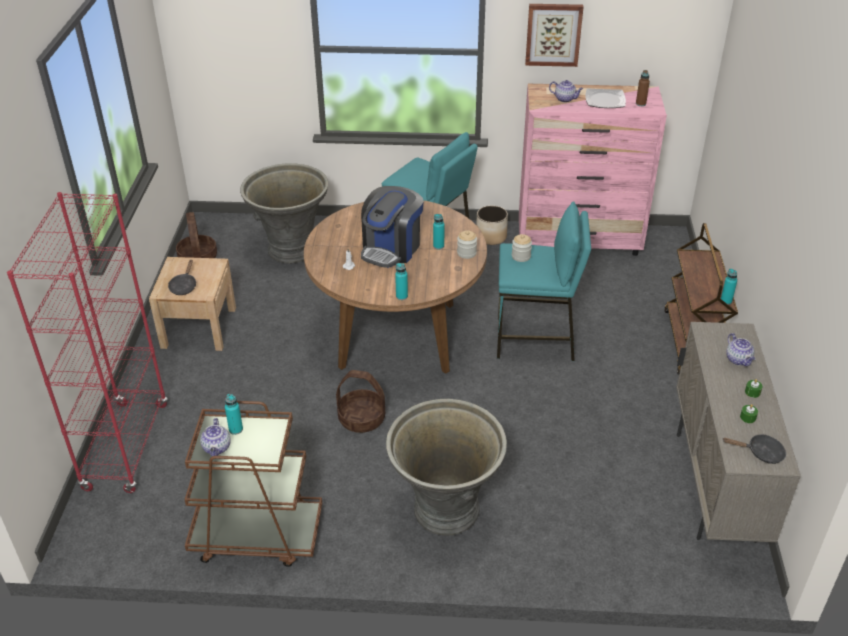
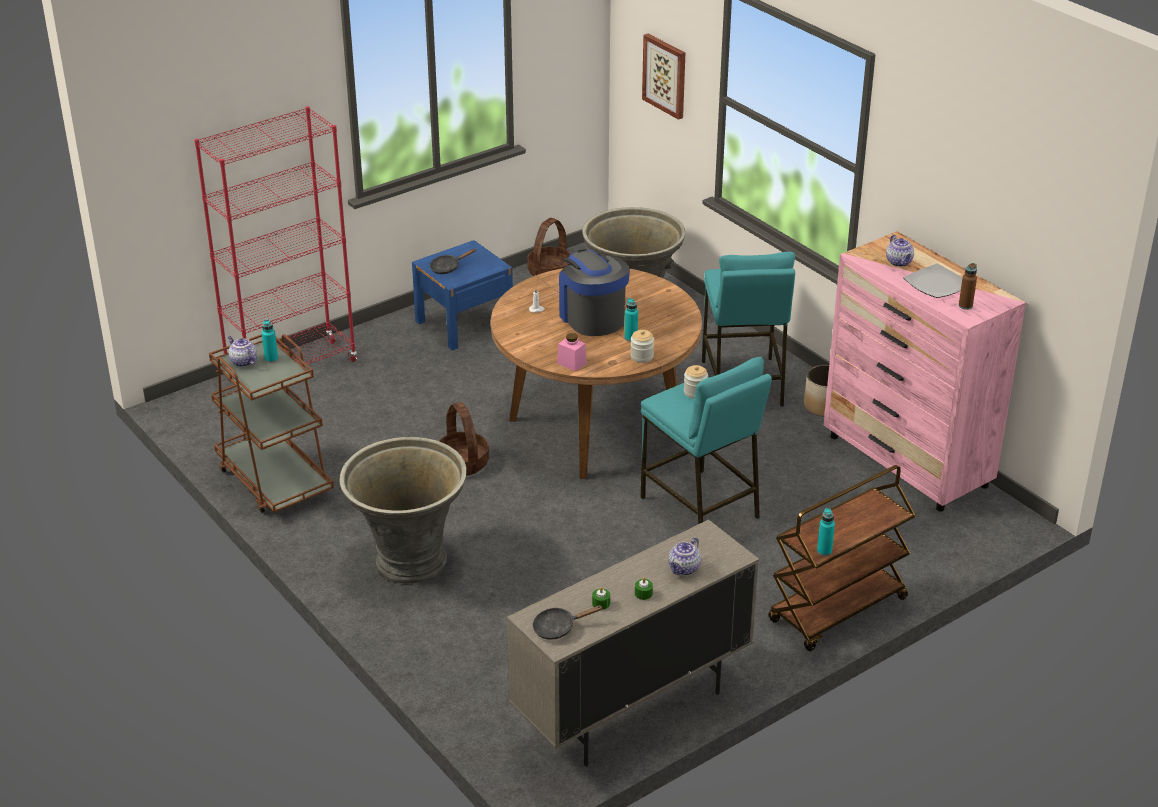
camera: 50 degrees right, 5 degrees down
beige nightstand [149,257,236,351] -> blue nightstand [412,240,513,351]
teapot [200,418,231,456] -> teapot turned 90 degrees clockwise [228,336,257,367]
coffee machine [361,186,424,268] -> coffee machine turned 75 degrees clockwise [559,249,630,336]
turquoise bottle [395,263,408,300] -> none
picture [525,4,584,67] -> picture moved to [642,34,685,120]
black frying pan [722,434,786,464] -> black frying pan turned 105 degrees clockwise [532,605,602,640]
none -> pink jar [557,333,587,372]

